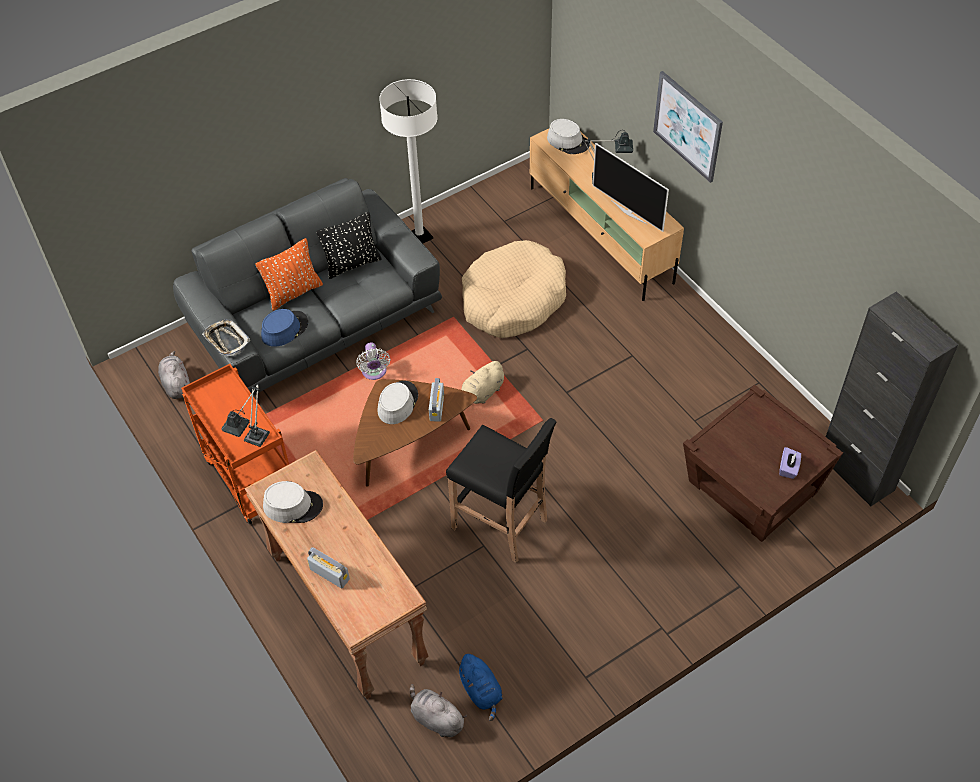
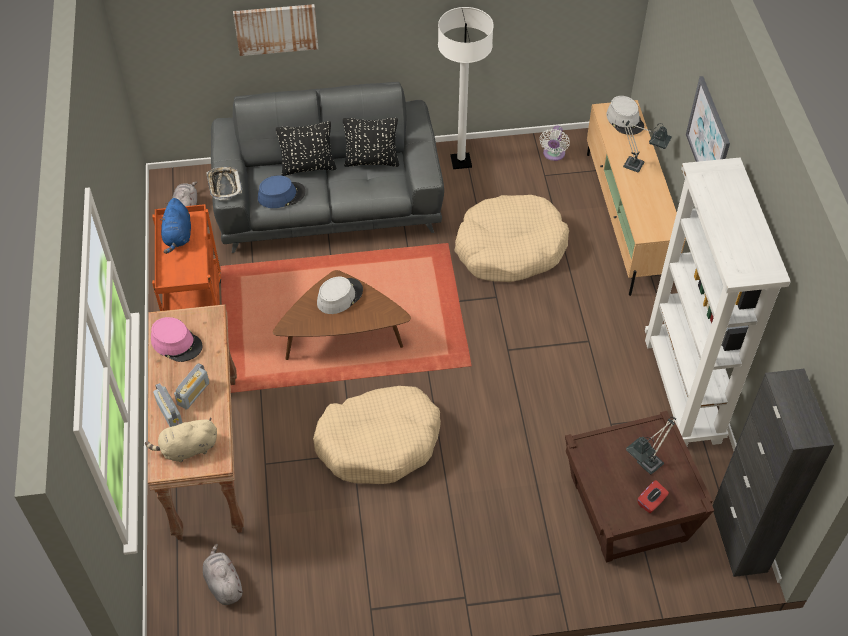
camera: 25 degrees right, 0 degrees up
table lamp [221,383,270,447] -> table lamp moved to [626,418,676,474]
orange pillow [255,238,323,311] -> black pillow [276,121,336,176]
grey hat [263,481,323,523] -> pink hat [151,317,203,362]
white fan [356,343,390,380] -> white fan moved to [540,126,570,161]
radio [429,378,444,422] -> radio moved to [174,363,210,410]
black stool [446,418,556,563] -> beige dog bed [313,386,441,484]
blue plush toy [456,654,502,721] -> blue plush toy moved to [160,198,191,254]
beige plush toy [462,360,504,404] -> beige plush toy moved to [145,418,217,462]
television [593,143,669,232] -> none
purple tissue box [779,447,801,479] -> red tissue box [637,480,669,513]
none -> picture [233,4,318,56]
none -> white bookcase [645,158,791,446]

